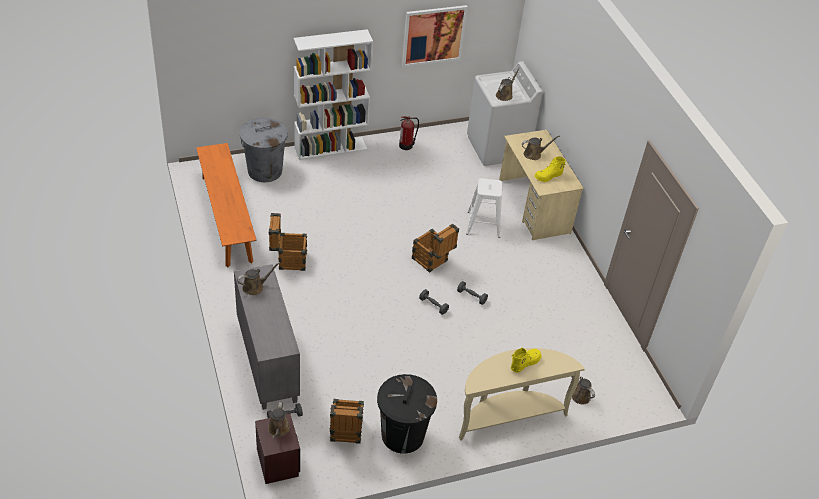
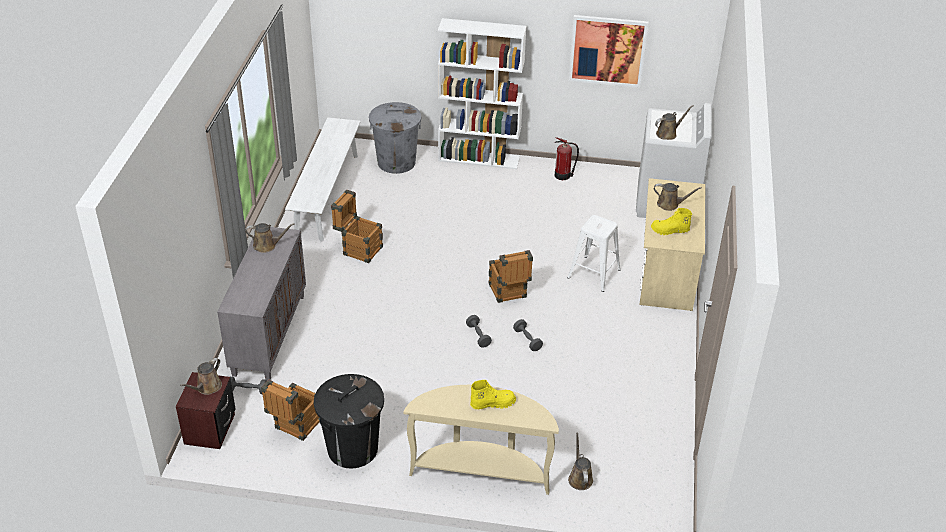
camera: 30 degrees right, 5 degrees down
orange bench [196,143,257,267] -> white bench [285,117,361,242]

